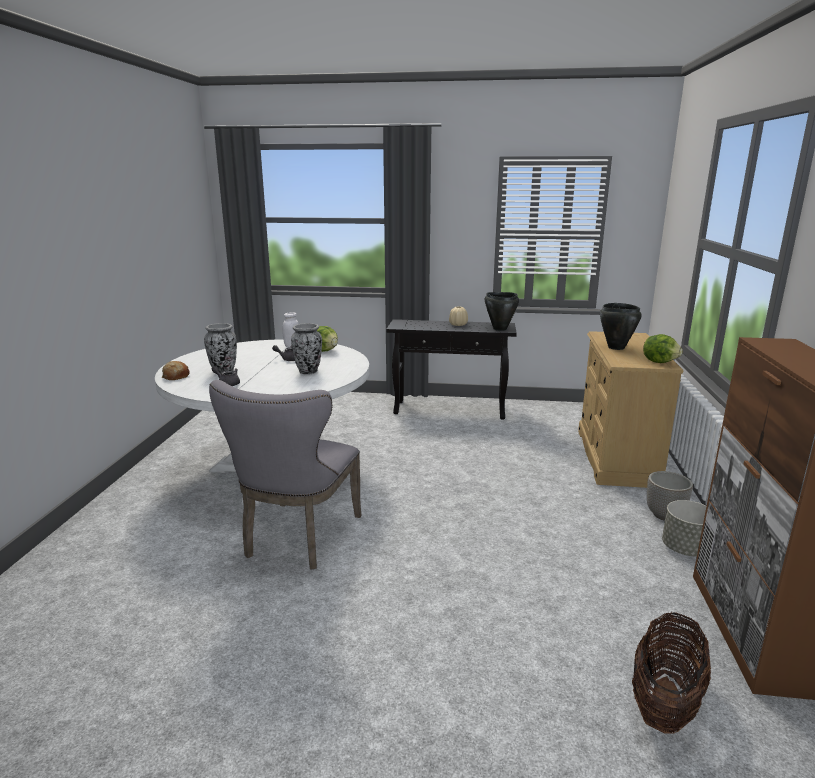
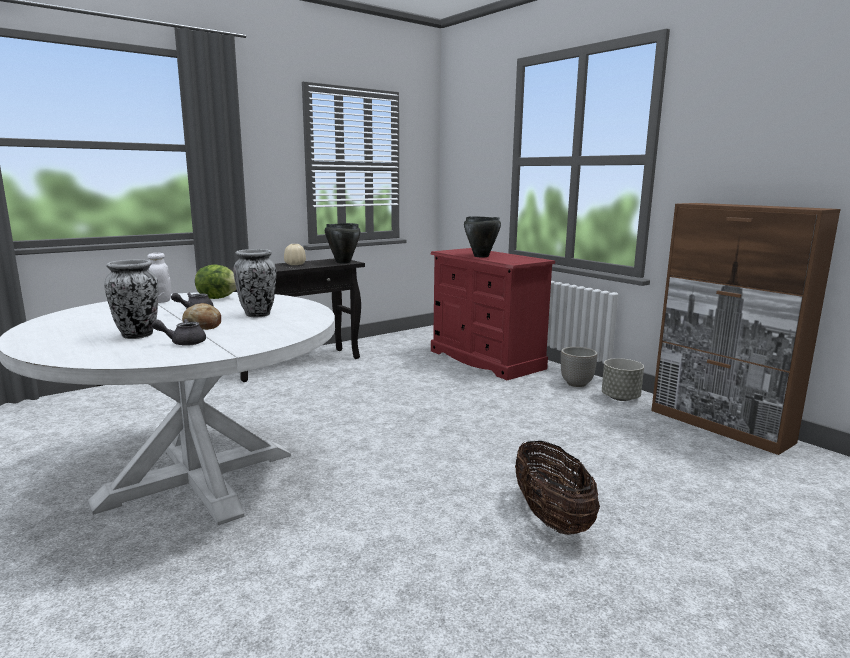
camera: 45 degrees left, 5 degrees down
bread [162,361,190,380] -> bread moved to [182,303,221,330]
grey chair [209,380,362,570] -> none
beige dresser [578,331,683,488] -> red dresser [430,248,555,380]
basket [632,612,711,733] -> basket moved to [515,441,600,535]
lettuce [643,334,683,363] -> none

